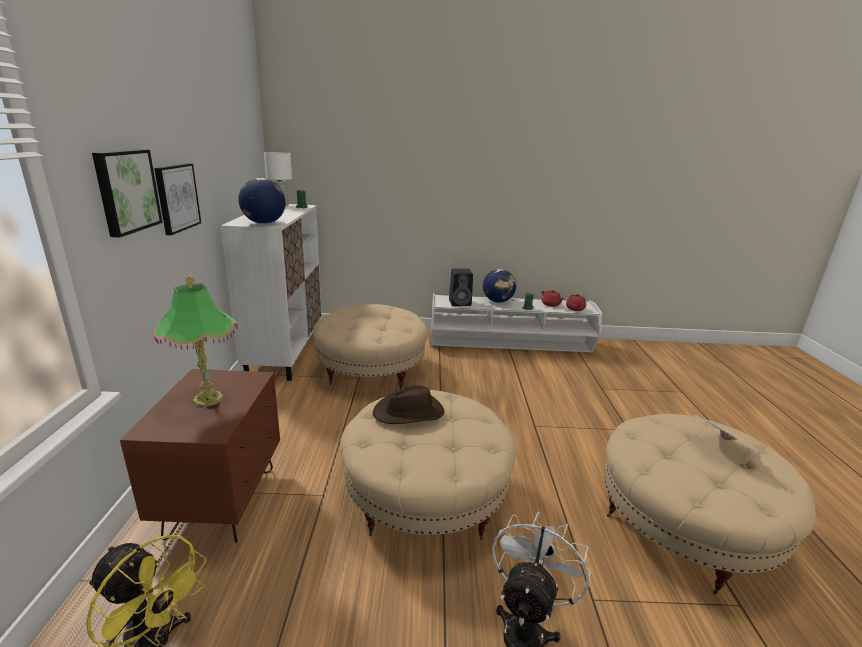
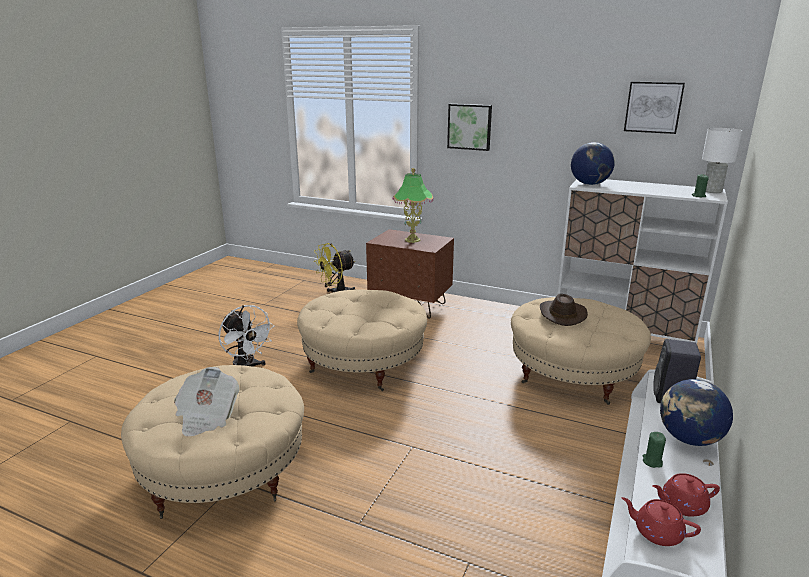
camera: 115 degrees right, 0 degrees up
picture [154,163,201,235] -> picture moved to [624,81,685,134]
brown hat [373,385,444,424] -> brown hat moved to [540,294,588,326]

